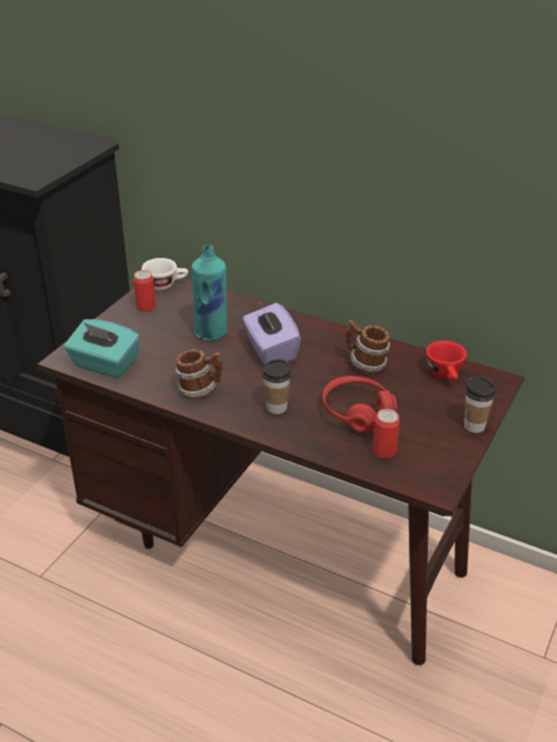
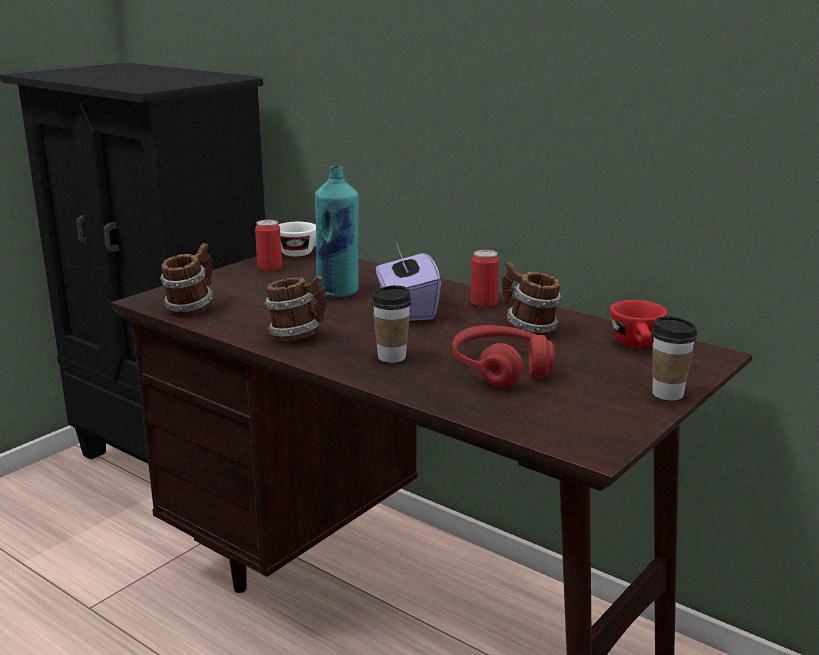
camera: 10 degrees right, 15 degrees down
turquoise tissue box [64,319,140,378] -> mug [160,243,213,316]
can [373,409,400,459] -> can moved to [470,250,499,307]

